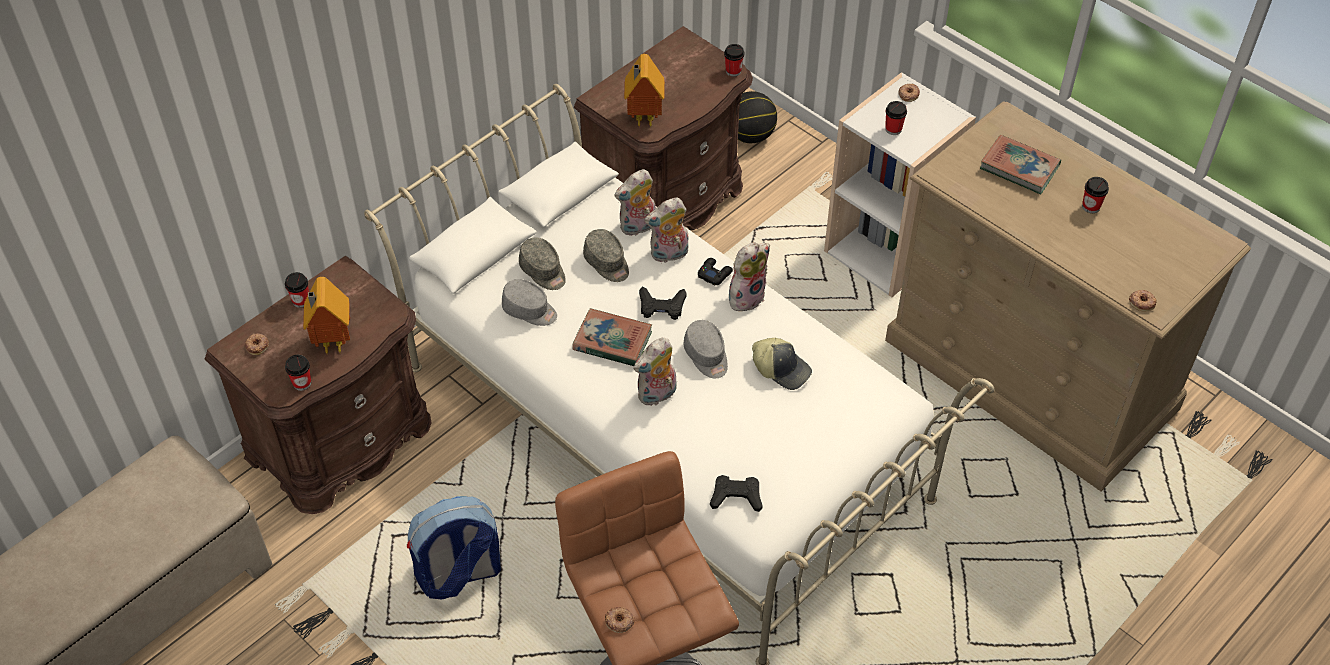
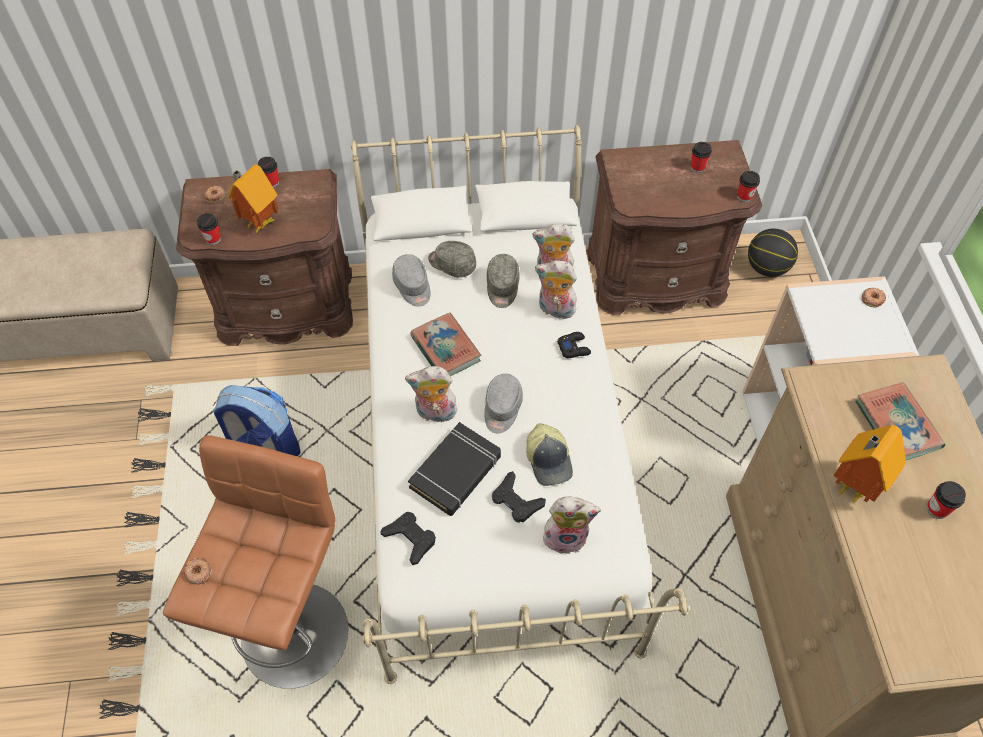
camera: 40 degrees right, 5 degrees up
grey cap [519,238,566,290] -> grey cap turned 120 degrees clockwise [428,241,476,278]
toy house [624,54,665,128] -> toy house moved to [834,425,906,503]
black game controller [639,287,687,320] -> black game controller moved to [492,471,546,523]
plush toy [729,242,770,311] -> plush toy moved to [542,496,601,554]
cup [885,101,907,135] -> cup moved to [690,142,712,173]
donut [1129,290,1157,311] -> none
none -> black book [408,422,501,516]

